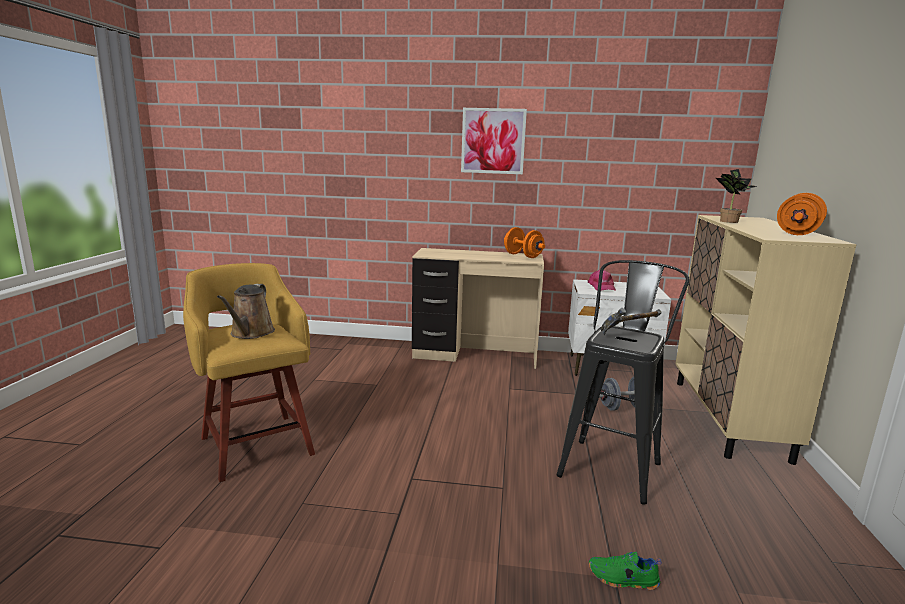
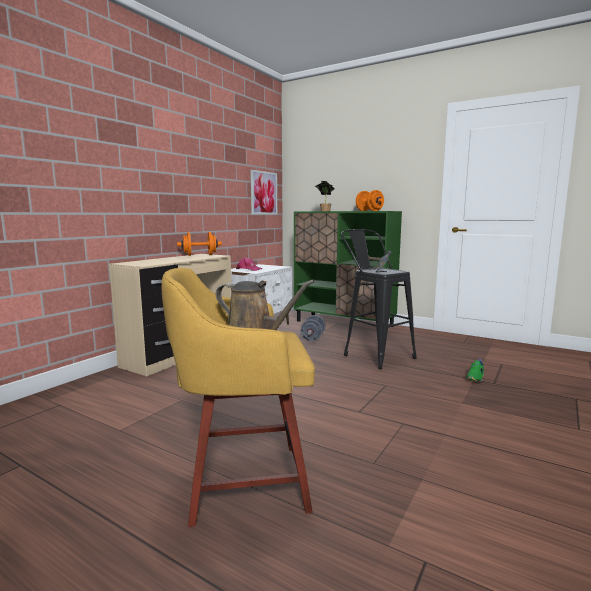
camera: 65 degrees left, 5 degrees down
picture [461,108,527,174] -> picture moved to [250,170,277,214]
beige cabinet [675,215,857,465] -> green cabinet [294,211,402,327]

